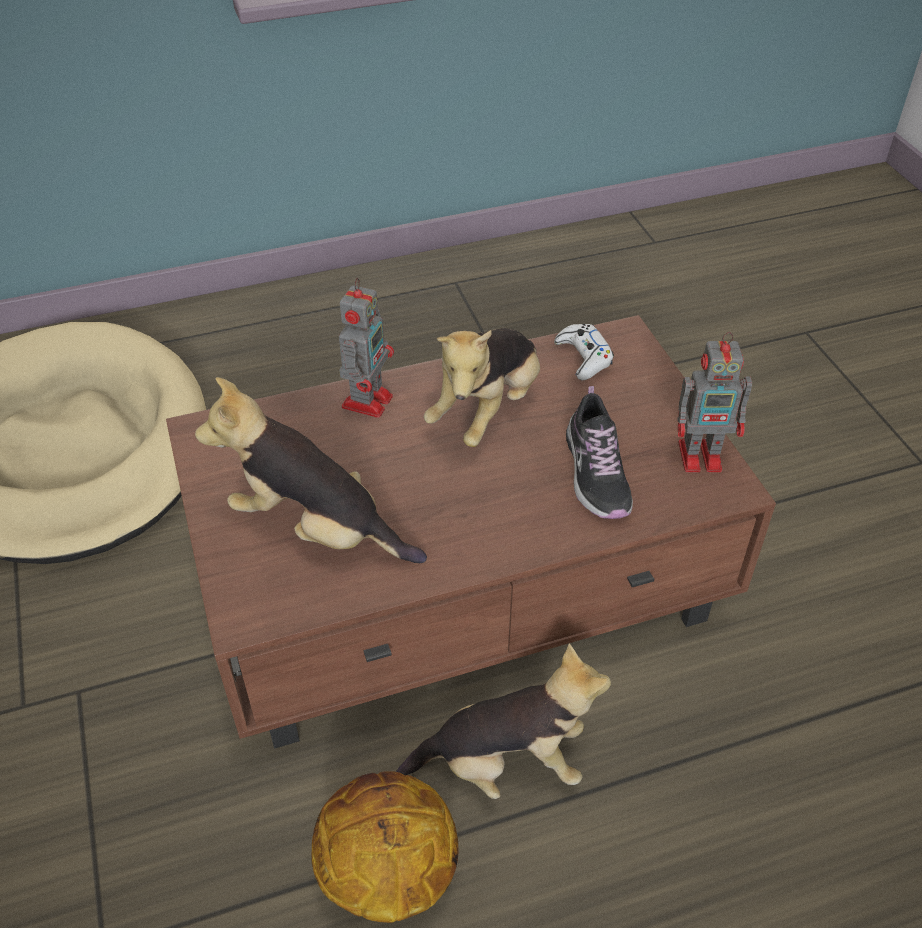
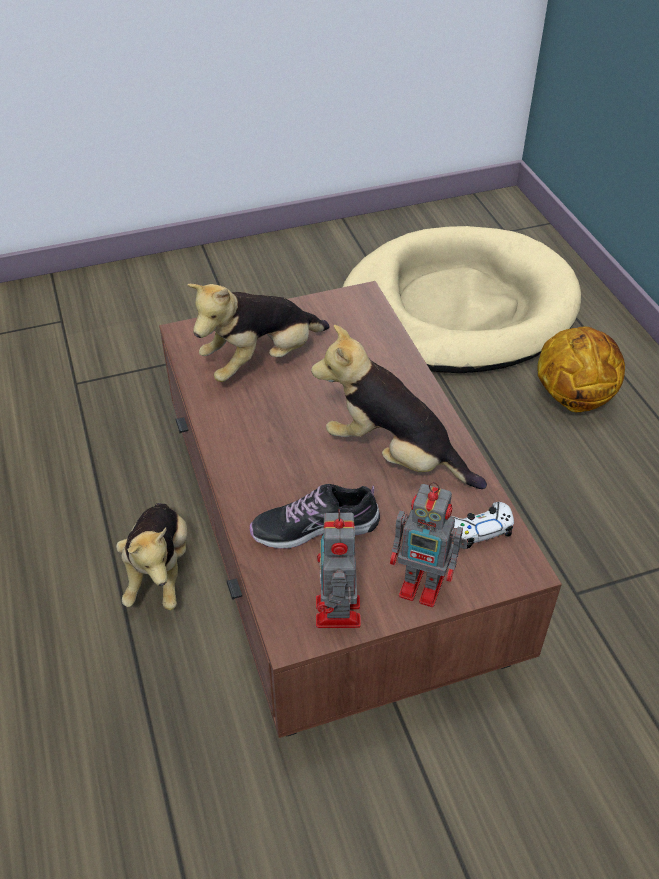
camera: 90 degrees right, 0 degrees up
plush toy [195,377,427,563] -> plush toy turned 150 degrees counterclockwise [187,284,330,382]
basketball [311,771,458,923] -> basketball moved to [538,327,625,412]
toy robot [339,278,394,418] -> toy robot moved to [390,482,468,607]

